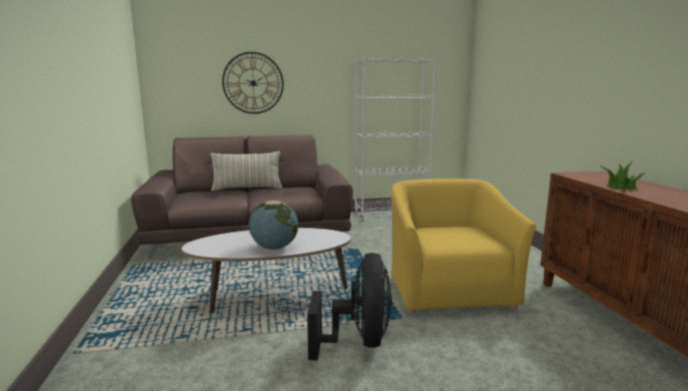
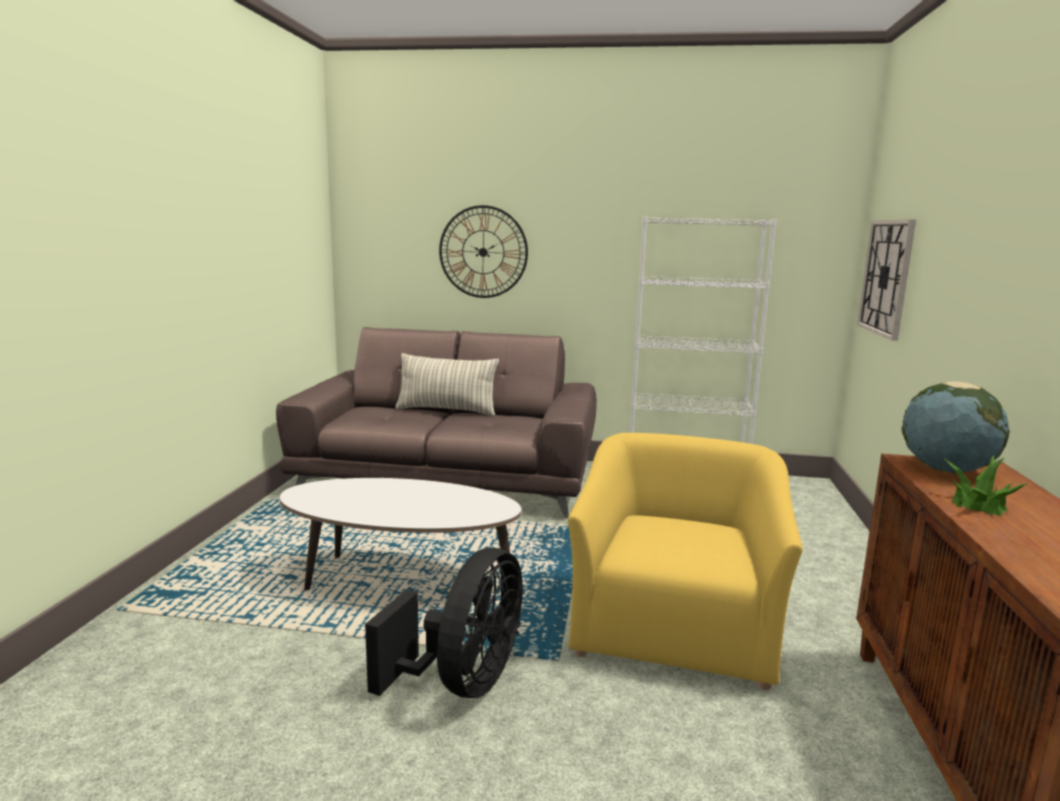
camera: 20 degrees right, 0 degrees up
globe [249,200,298,250] -> globe moved to [901,382,1010,473]
none -> wall clock [857,219,916,341]

